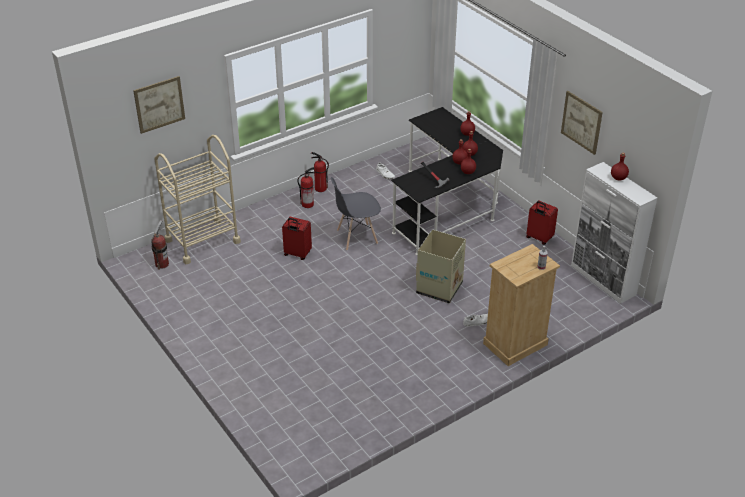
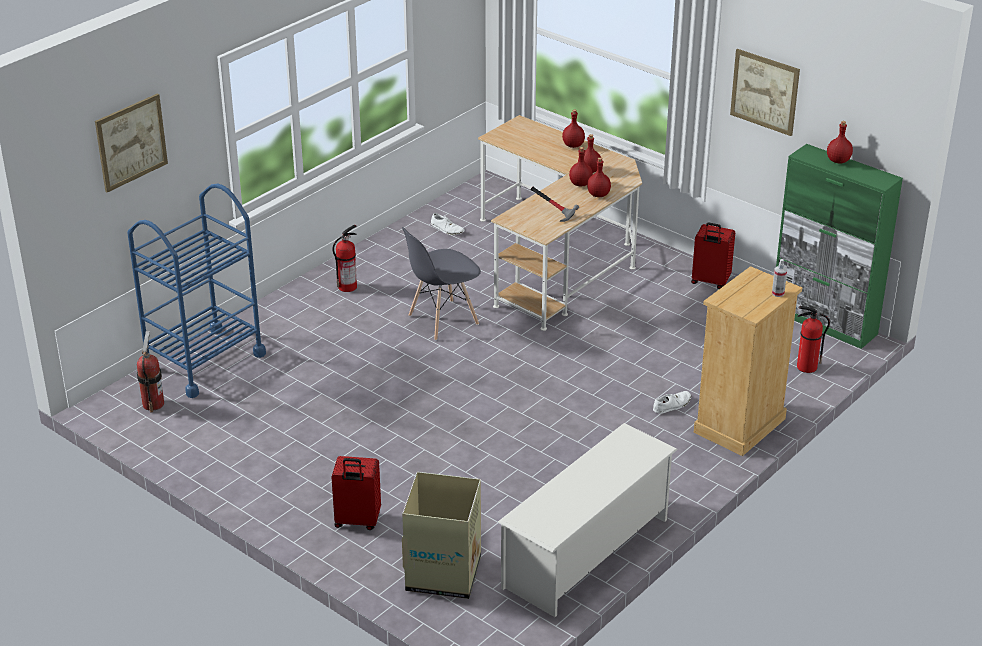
camera: 15 degrees left, 5 degrees down
beige cart [154,135,241,264] -> blue cart [127,183,266,398]
red suitcase [282,217,312,260] -> red suitcase moved to [331,456,381,530]
fire extinguisher [311,152,329,192] -> fire extinguisher moved to [797,306,830,373]
black desk [391,107,503,255] -> beige desk [478,115,642,331]
cardboard box [416,229,466,303] -> cardboard box moved to [402,472,481,599]
white cabinet [571,162,657,304] -> green cabinet [776,144,903,349]
none -> white shoe rack [498,423,678,617]

